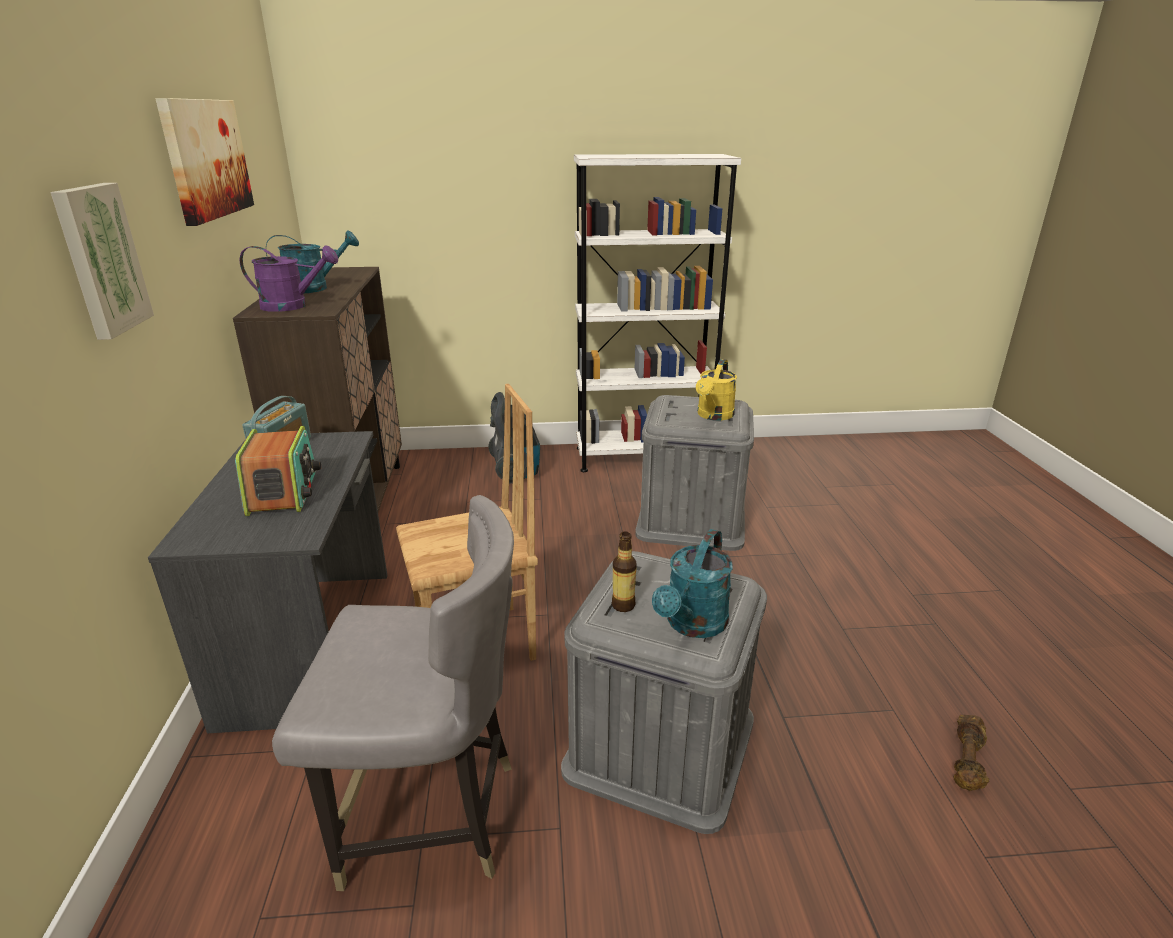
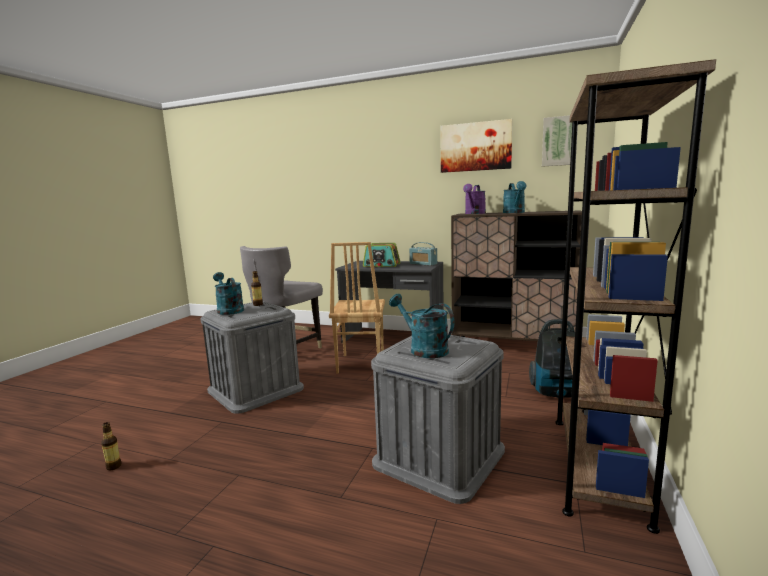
camera: 115 degrees right, 15 degrees down
picture [50,183,154,340] -> picture moved to [542,115,572,167]
white bookcase [574,154,741,472] -> brown bookcase [555,59,716,534]
yellow watering can [696,359,737,420] -> turquoise watering can [389,294,455,358]
brown dumbbell [954,715,989,791] -> bottle [101,422,122,470]

